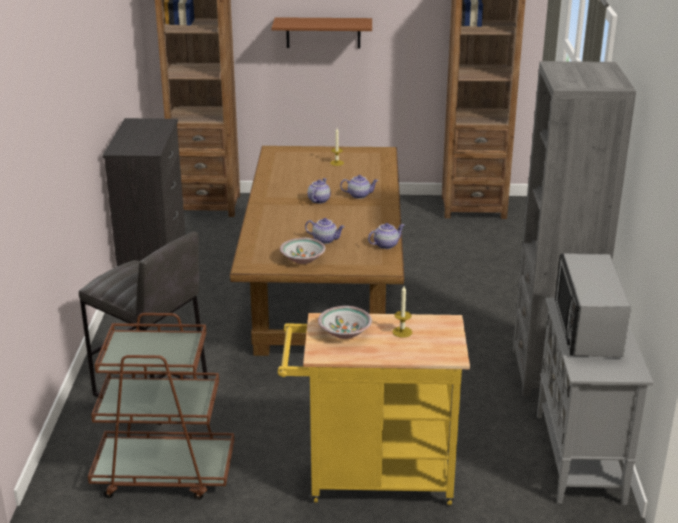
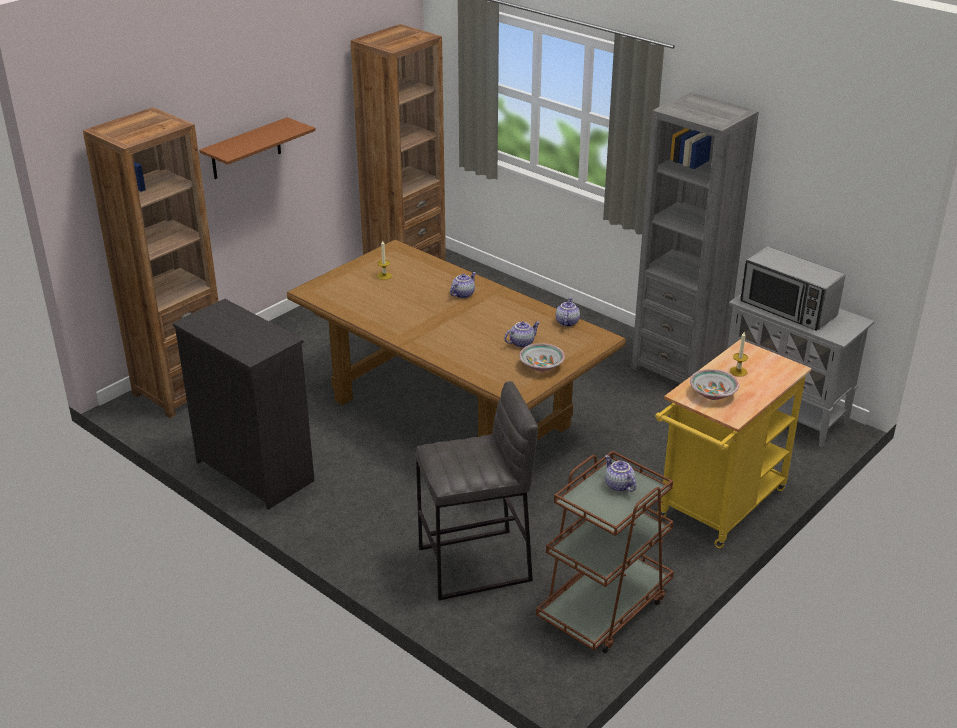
camera: 50 degrees left, 5 degrees up
teapot [308,178,331,204] -> teapot moved to [605,455,636,492]

